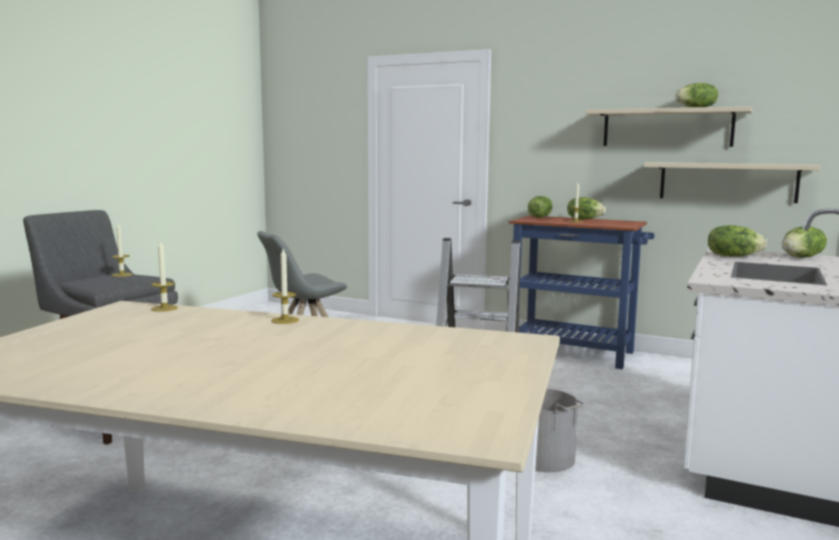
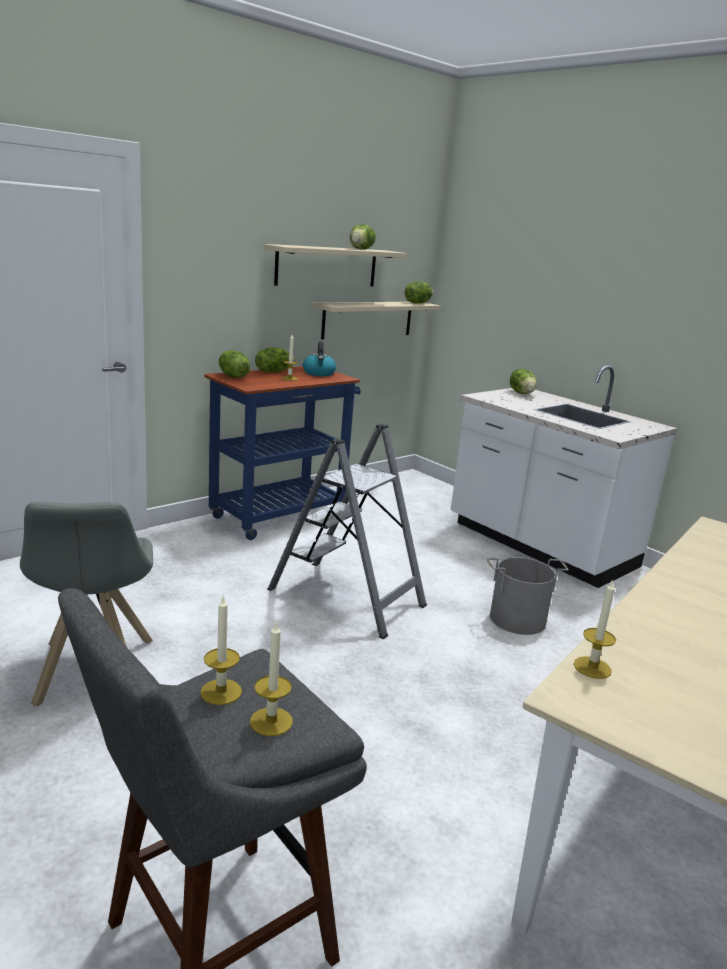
camera: 70 degrees left, 10 degrees up
candle [271,249,299,324] -> candle moved to [250,621,293,736]
lettuce [708,225,767,256] -> lettuce moved to [405,281,433,304]
none -> kettle [303,341,336,376]

